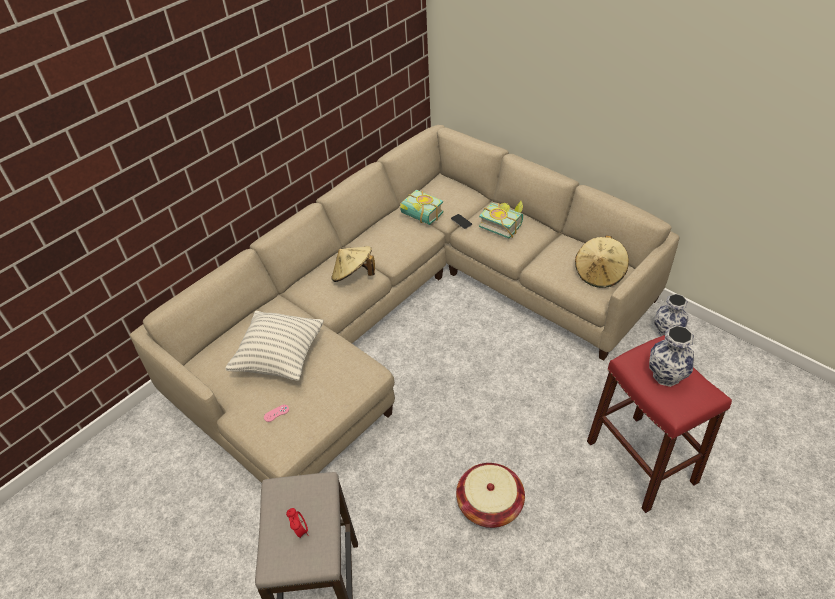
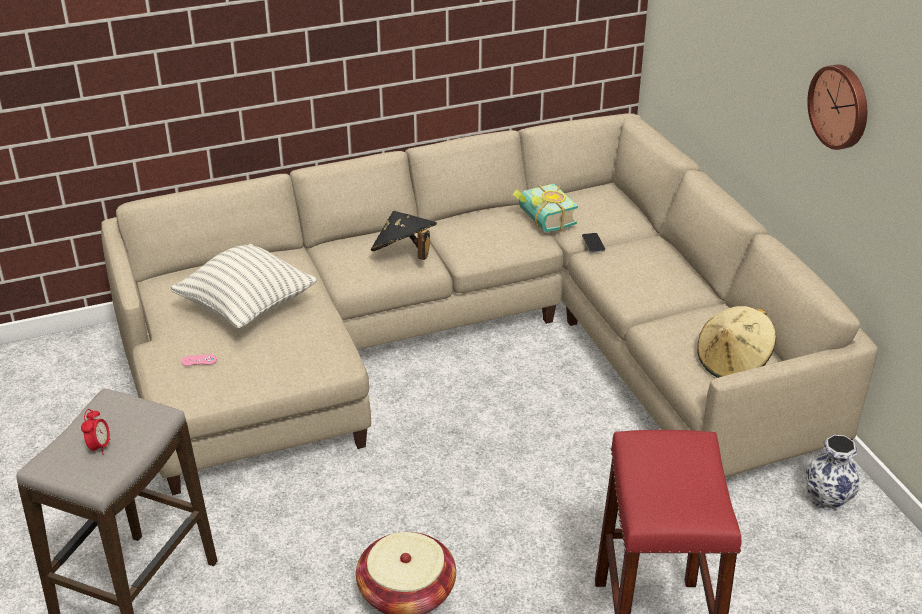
camera: 25 degrees right, 10 degrees down
beige hat [332,246,375,282] -> black hat [371,211,437,260]
book [479,201,523,238] -> none
vase [649,325,694,387] -> none
none -> wall clock [807,64,867,150]

